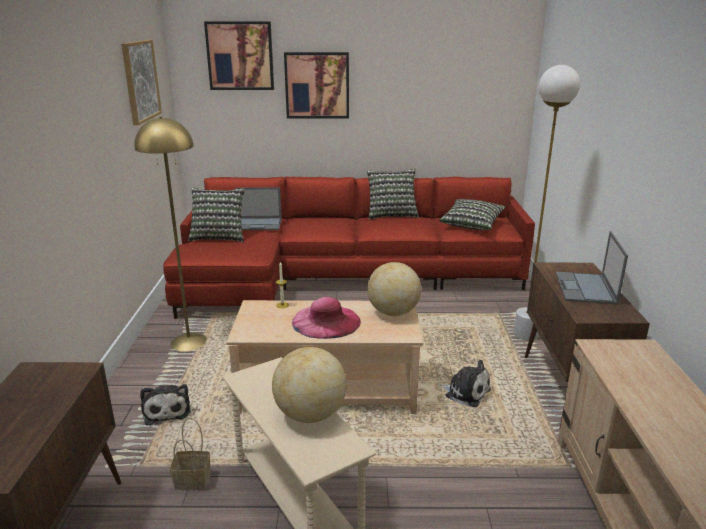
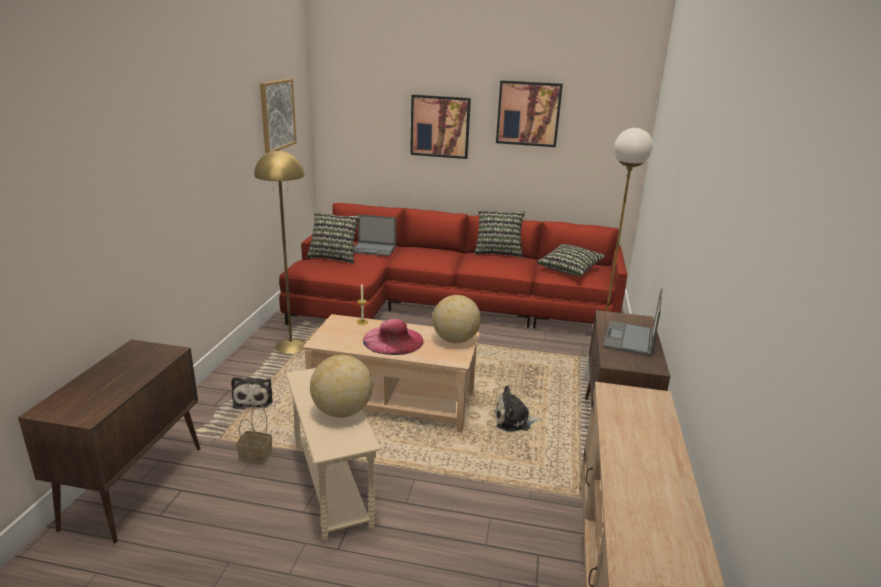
camera: 10 degrees right, 0 degrees up
picture [204,21,274,90] -> picture moved to [496,80,563,147]
plush toy [437,360,491,407] -> plush toy turned 135 degrees clockwise [495,386,541,432]

